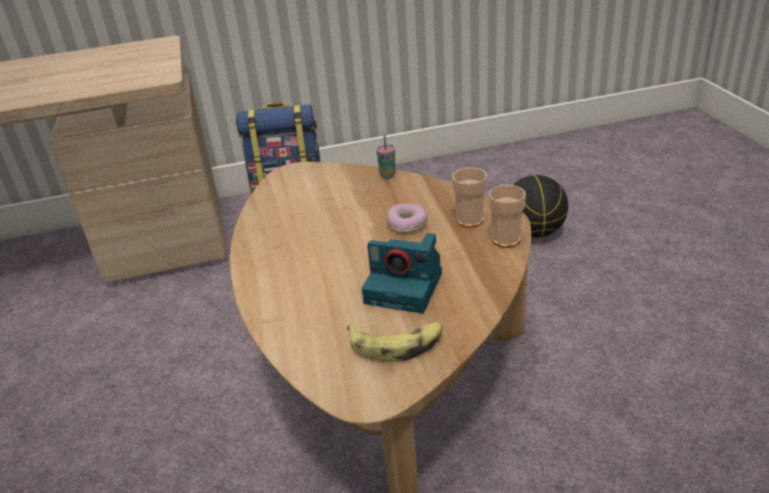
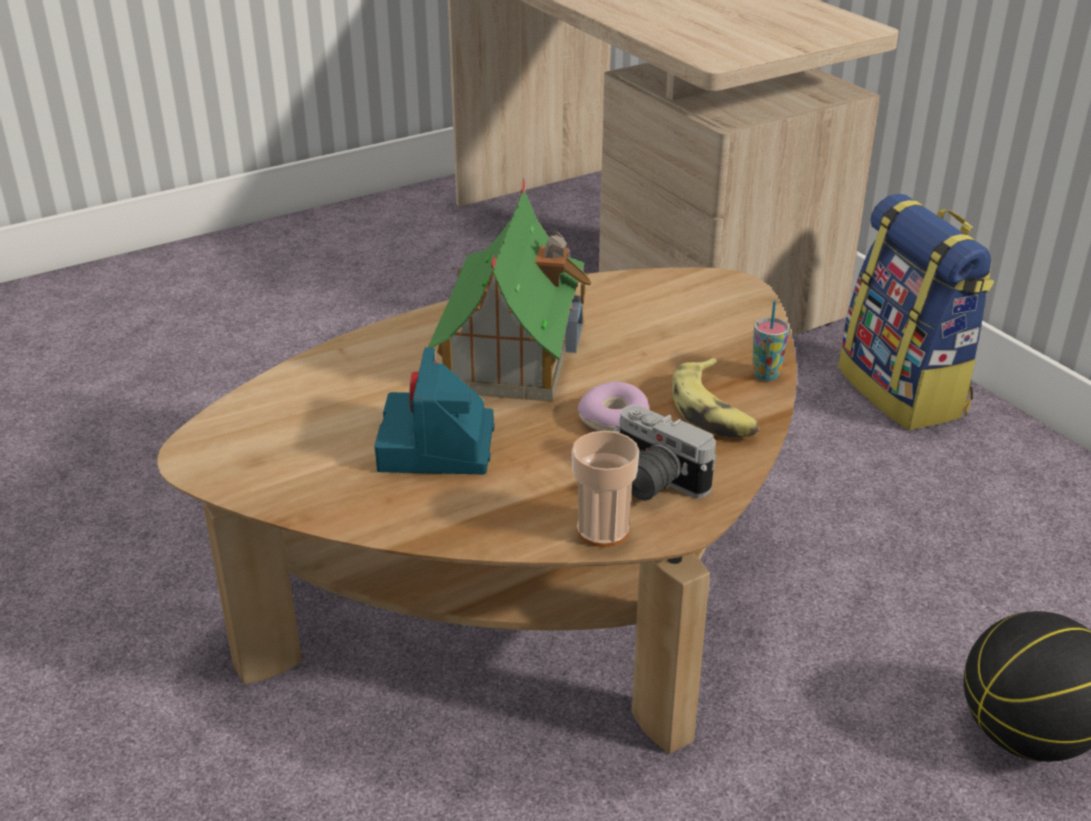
camera: 70 degrees right, 0 degrees up
banana [347,322,443,362] -> banana moved to [672,358,760,437]
cup [452,168,487,228] -> camera [615,405,716,501]
none -> toy house [428,178,592,402]

